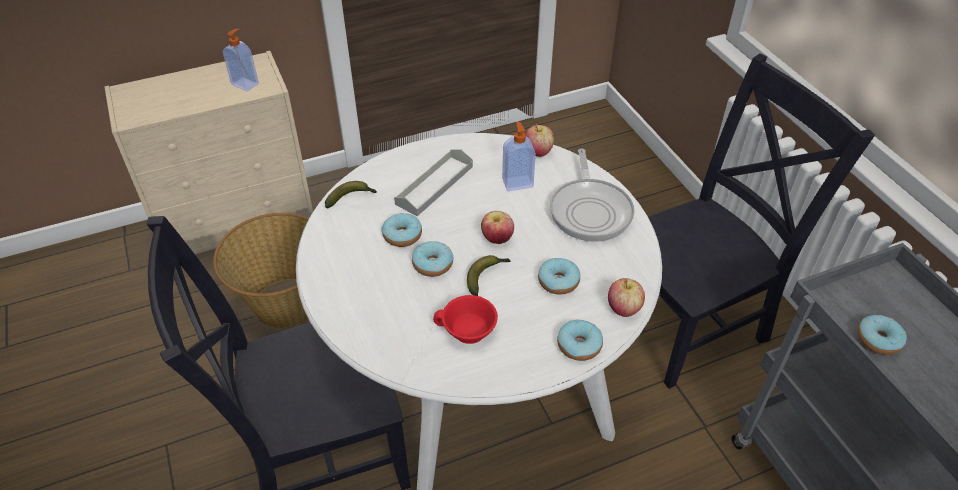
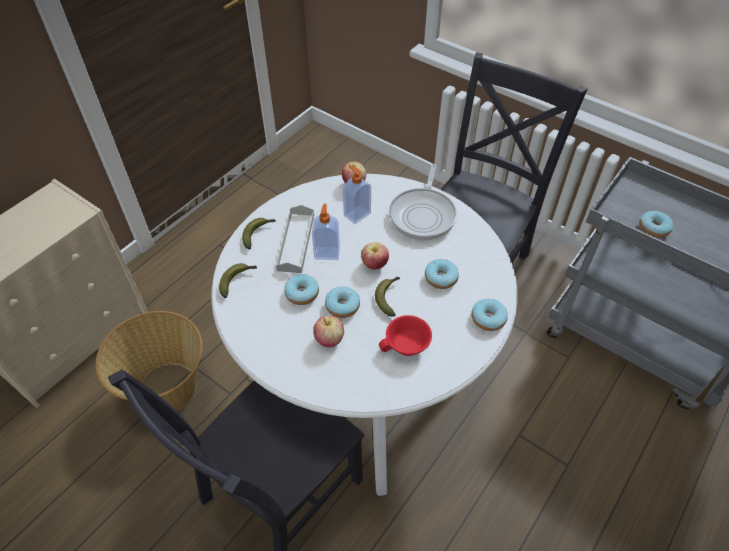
camera: 30 degrees left, 5 degrees up
soap dispenser [223,29,259,91] -> soap dispenser moved to [312,203,340,260]
frying pan [550,149,635,242] -> frying pan turned 45 degrees clockwise [389,164,457,240]
apple [608,278,645,317] -> apple moved to [313,315,344,347]
none -> banana [242,218,276,249]

